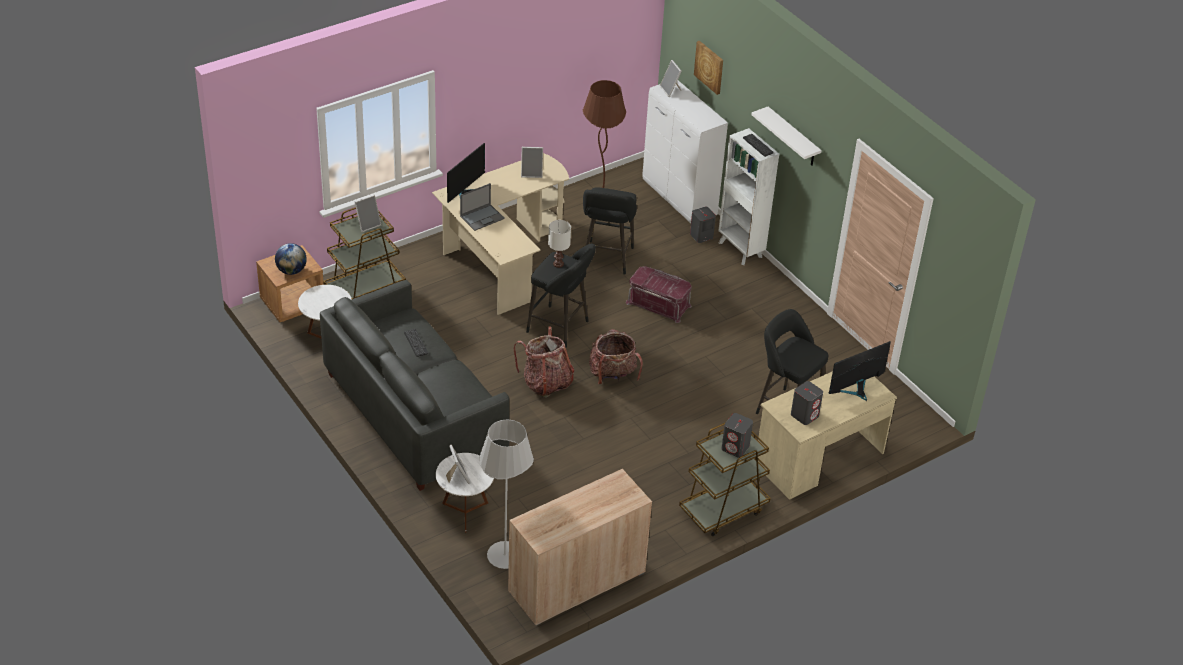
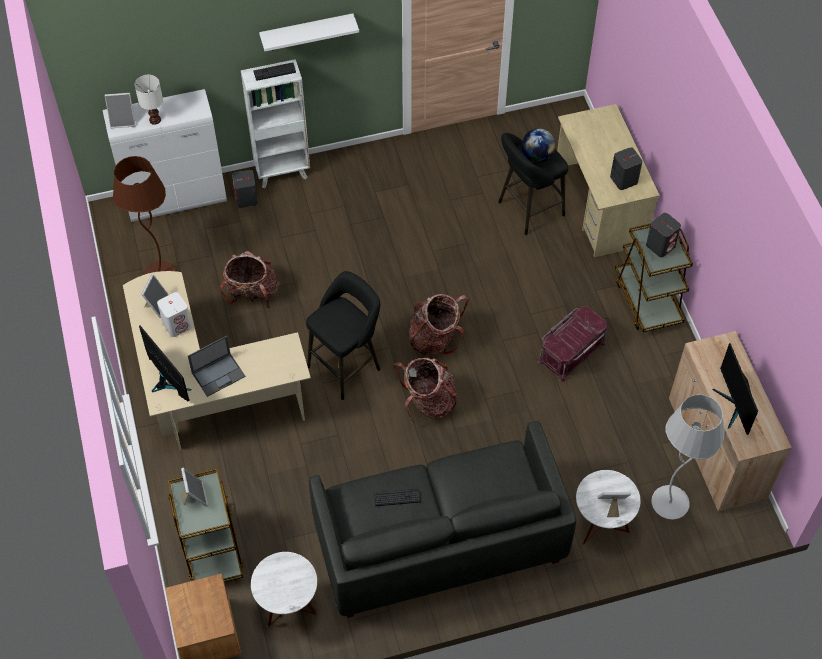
camera: 70 degrees left, 15 degrees up
globe [275,243,307,275] -> globe moved to [521,128,556,163]
laptop [460,183,505,231] -> laptop turned 75 degrees clockwise [188,336,246,397]
white table lamp [548,220,571,268] -> white table lamp moved to [134,75,163,125]
black stool [583,187,637,275] -> backpack [220,251,277,308]
red storage box [626,266,692,323] -> red storage box moved to [537,307,607,382]
picture [694,41,723,95] -> none
monitor [829,341,891,401] -> monitor moved to [713,343,758,435]
none -> white speaker [157,292,192,337]

